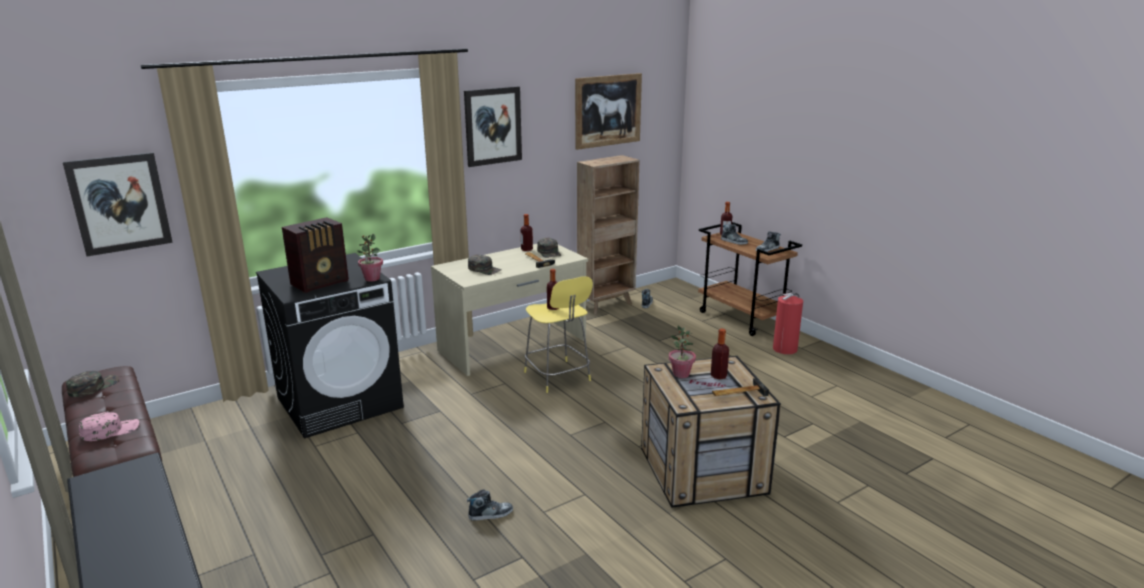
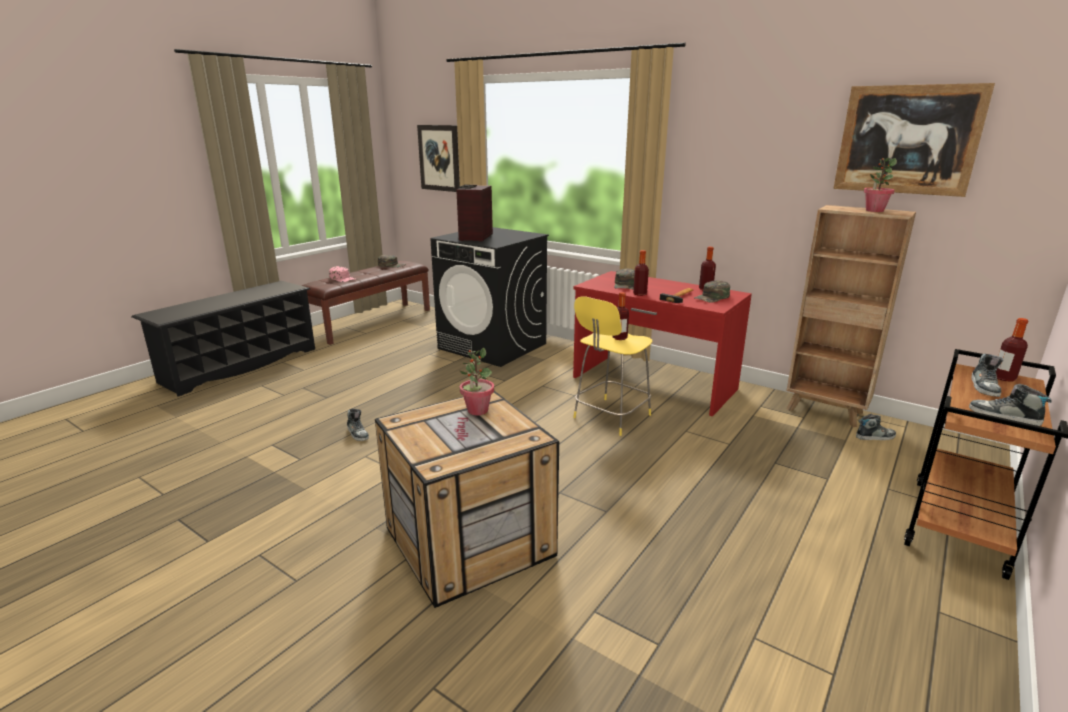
camera: 70 degrees right, 0 degrees up
radio [282,217,349,293] -> radio turned 75 degrees clockwise [456,185,493,242]
potted plant [357,233,383,282] -> potted plant moved to [864,158,897,212]
beige desk [431,244,588,376] -> red desk [573,271,752,416]
picture [464,86,522,167] -> none
bottle [711,329,729,379] -> bottle moved to [633,250,649,296]
hammer [712,378,769,396] -> none
fire extinguisher [773,293,803,354] -> none

